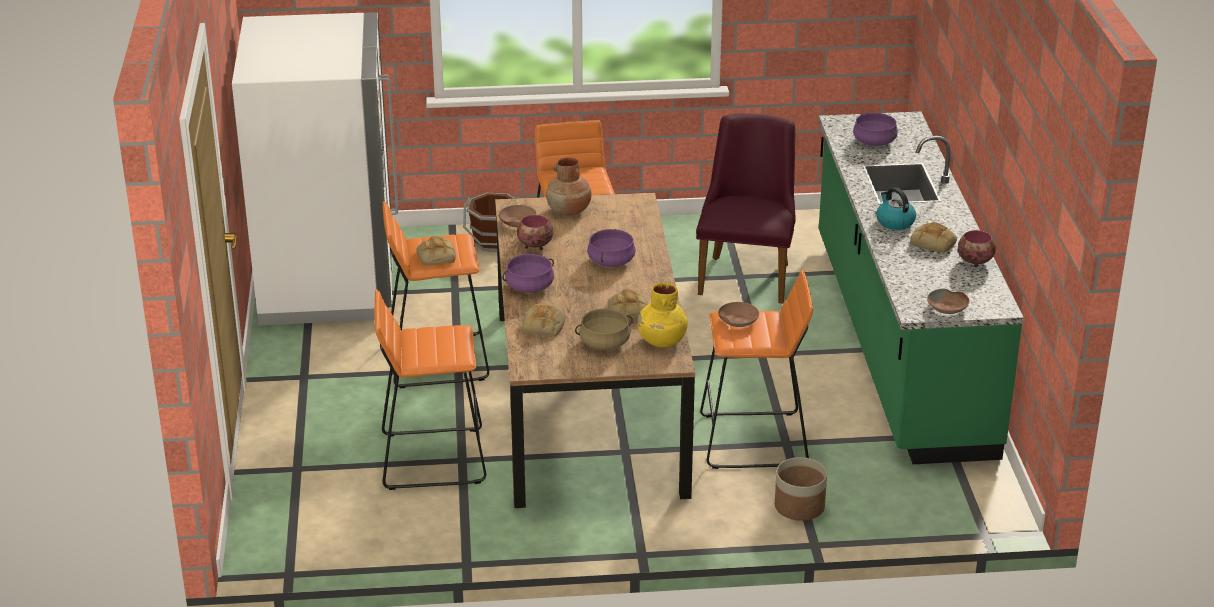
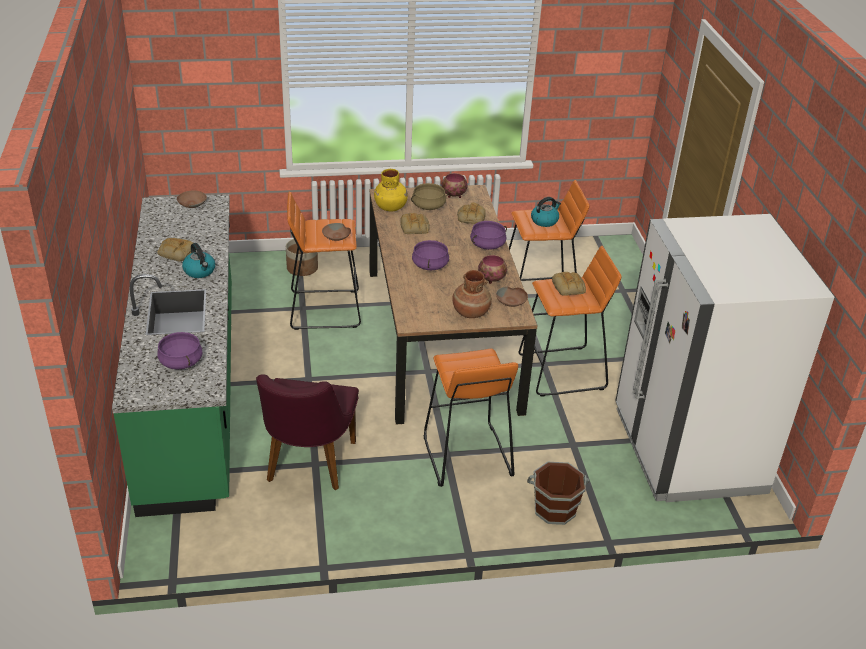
camera: 175 degrees right, 5 degrees up
bowl [958,230,996,267] -> bowl moved to [442,173,467,198]
none -> kettle [531,197,561,227]

